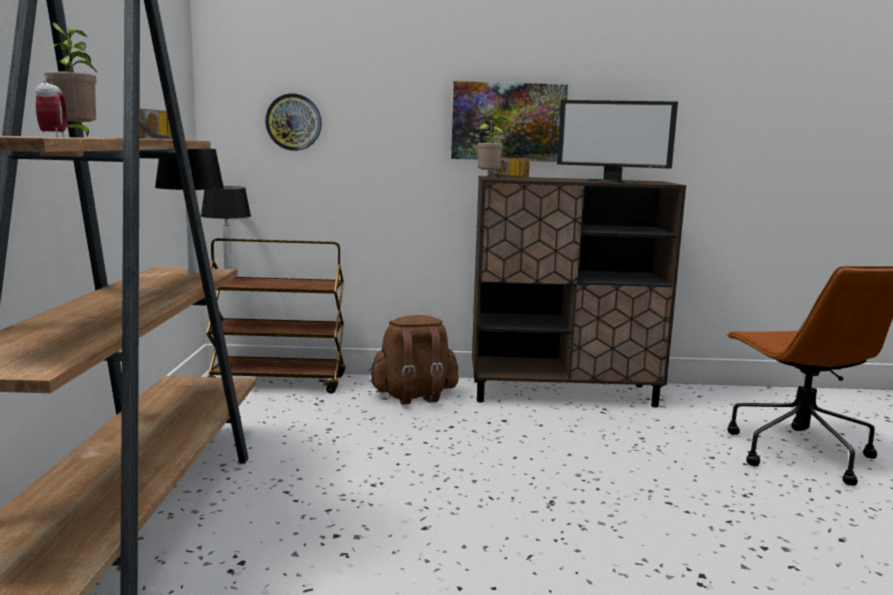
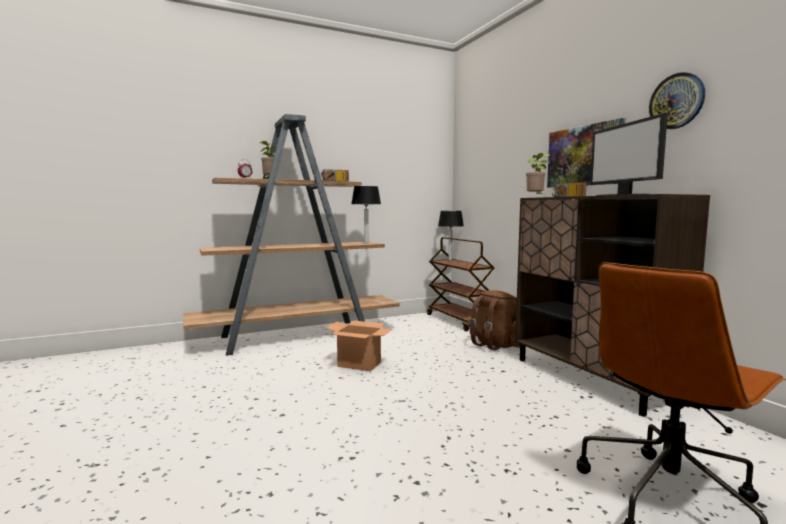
camera: 65 degrees right, 5 degrees down
wall clock [265,94,322,151] -> wall clock moved to [649,72,705,129]
none -> cardboard box [326,321,392,371]

